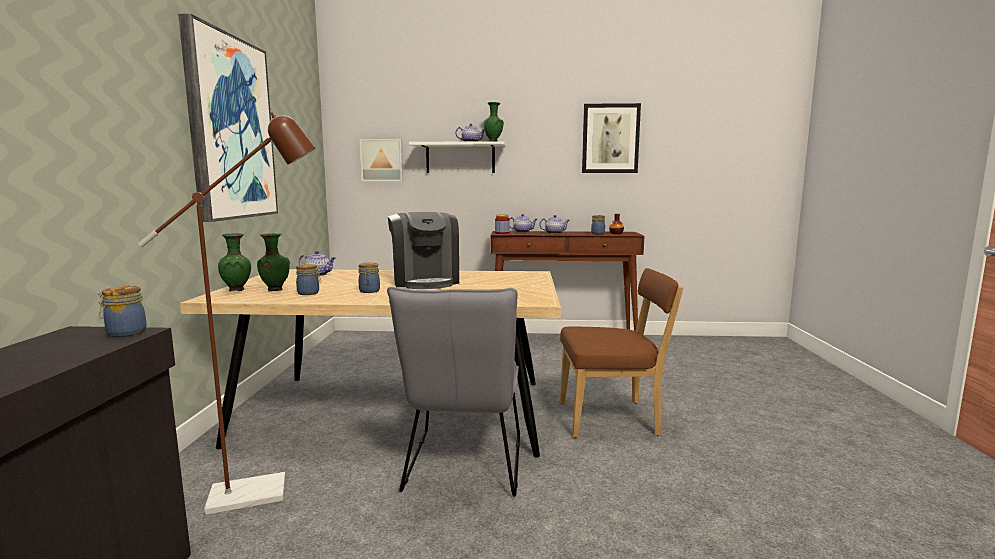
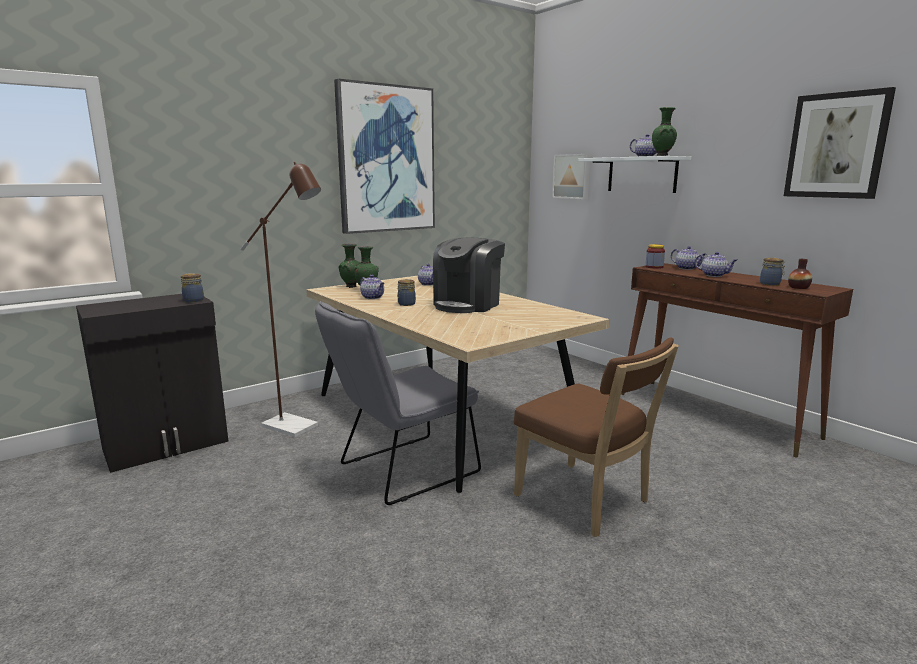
camera: 50 degrees right, 5 degrees up
jar [296,264,321,295] -> teapot [360,275,385,299]

